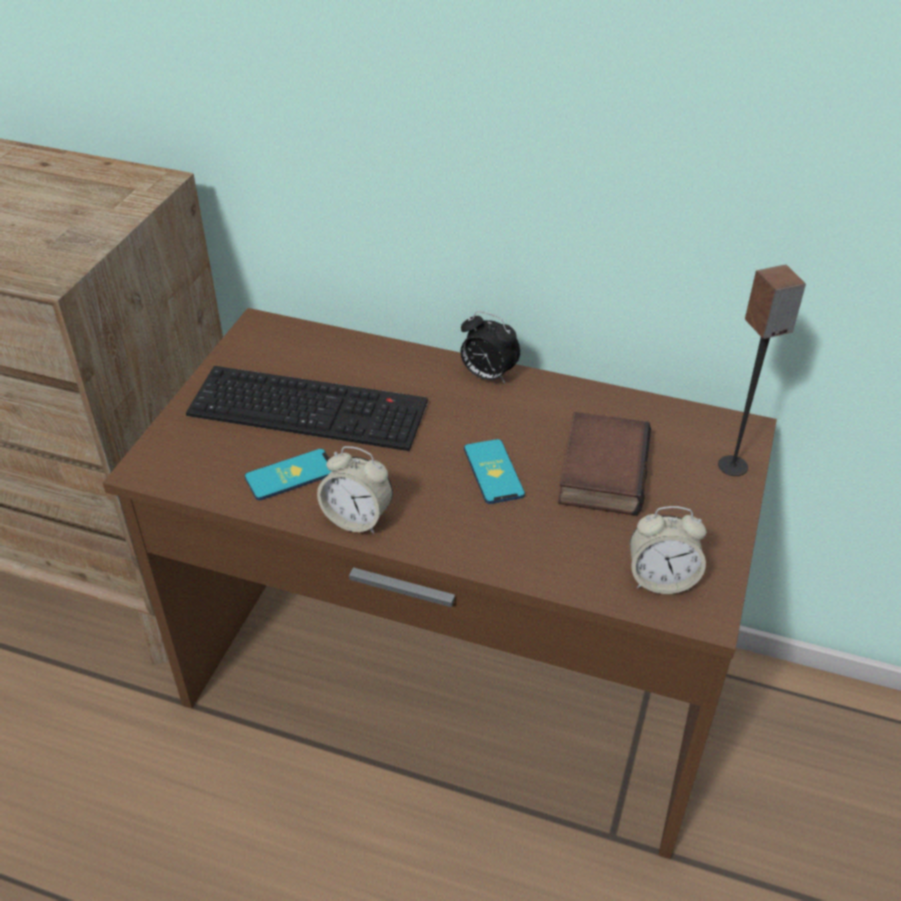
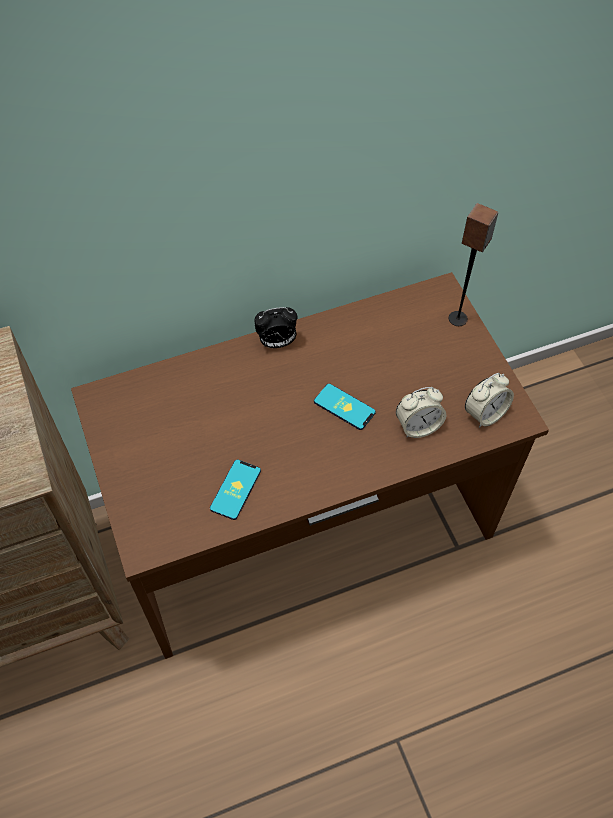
camera: 40 degrees left, 15 degrees up
keyboard [186,366,428,451] -> none
alarm clock [317,446,393,534] -> alarm clock moved to [396,387,446,438]
book [558,412,651,516] -> none

